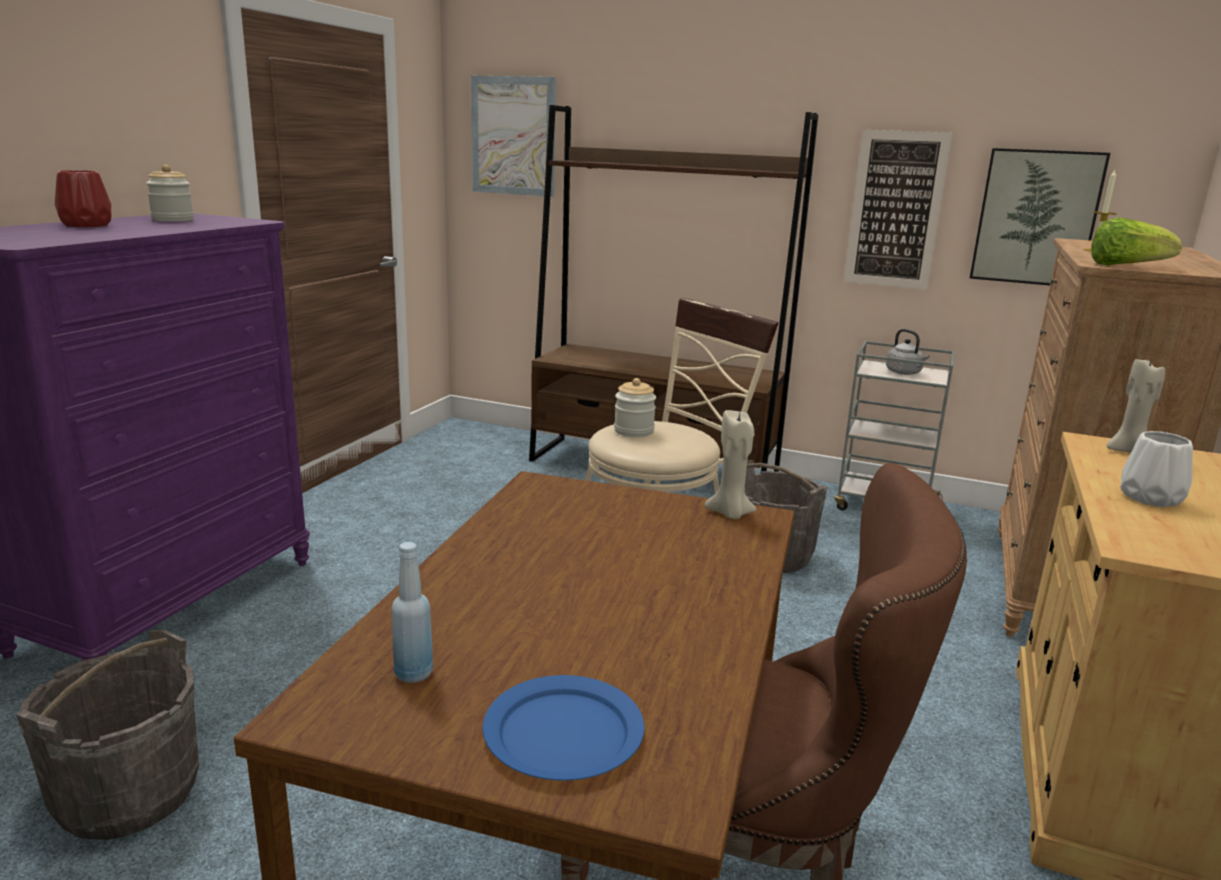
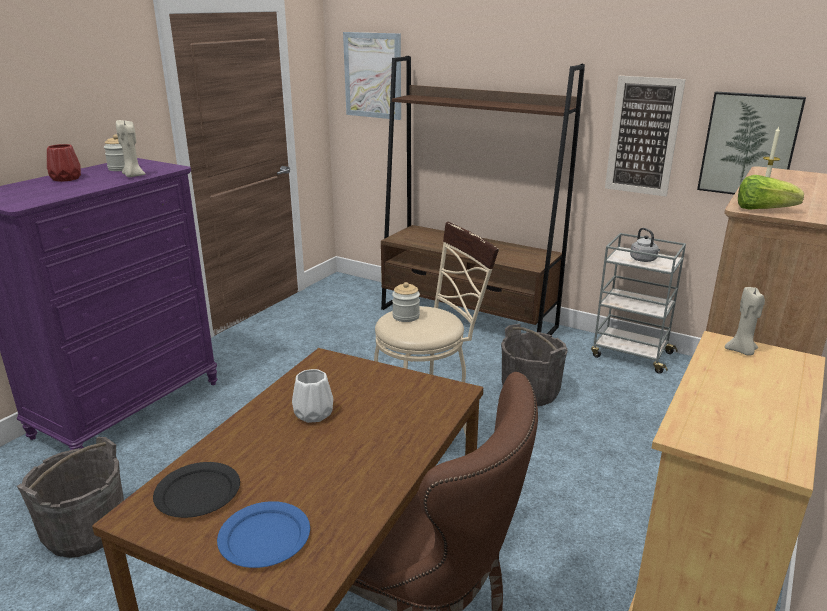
camera: 10 degrees right, 5 degrees up
blue bottle [391,542,433,683] -> black plate [153,462,240,518]
beige candle [704,410,757,519] -> beige candle moved to [116,120,146,177]
white vase [1120,431,1193,507] -> white vase moved to [292,369,333,423]

